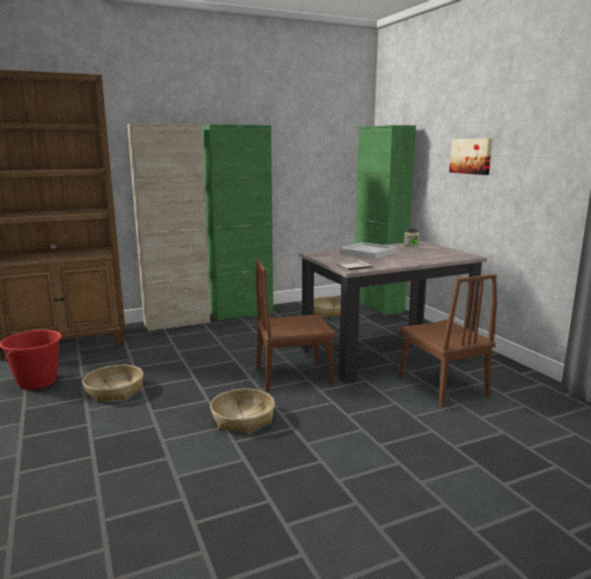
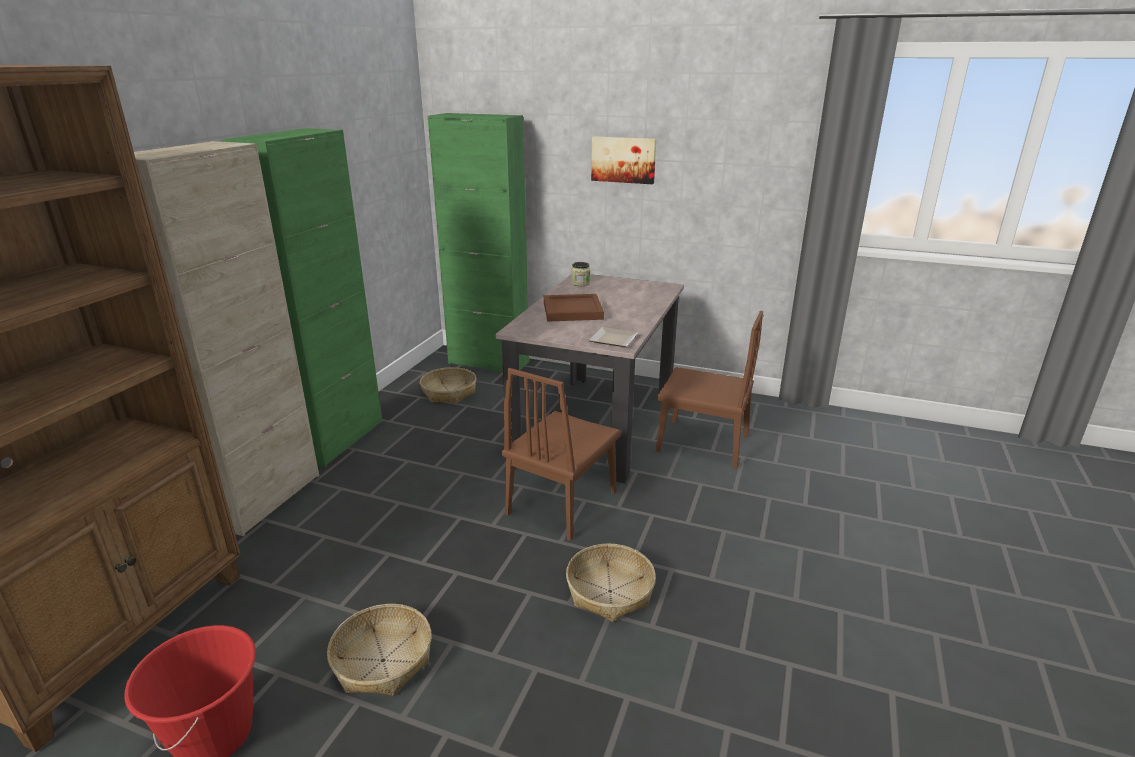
camera: 45 degrees left, 10 degrees up
white tray [340,242,397,259] -> brown tray [544,294,604,322]

